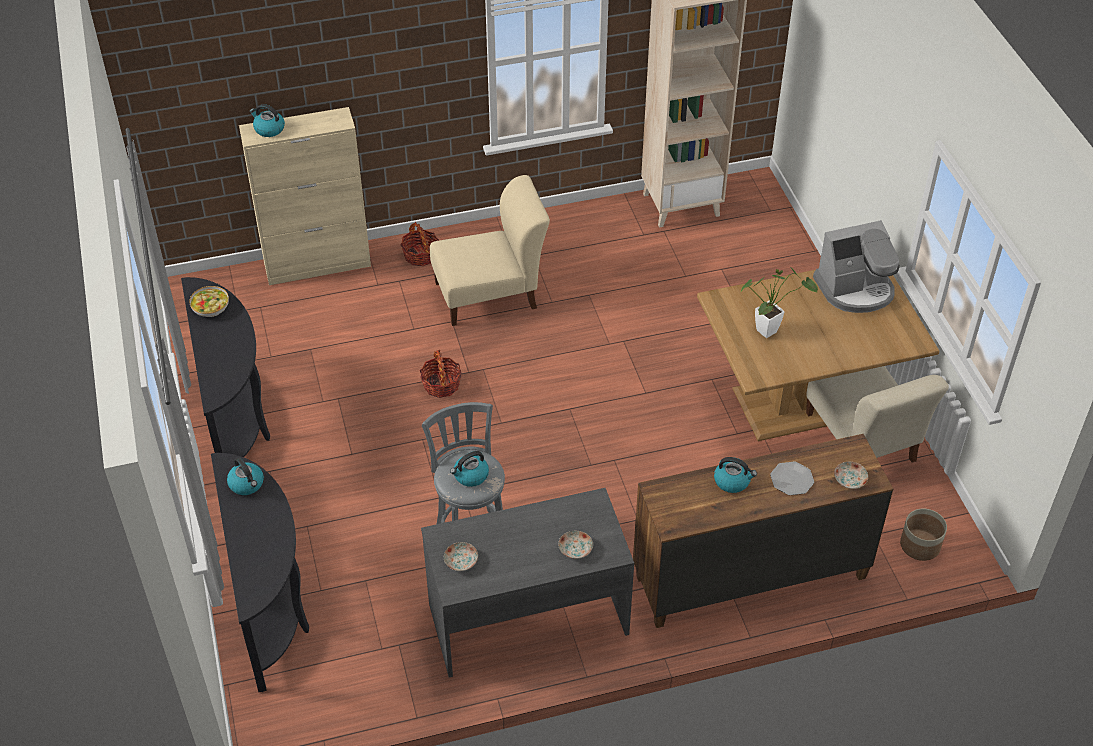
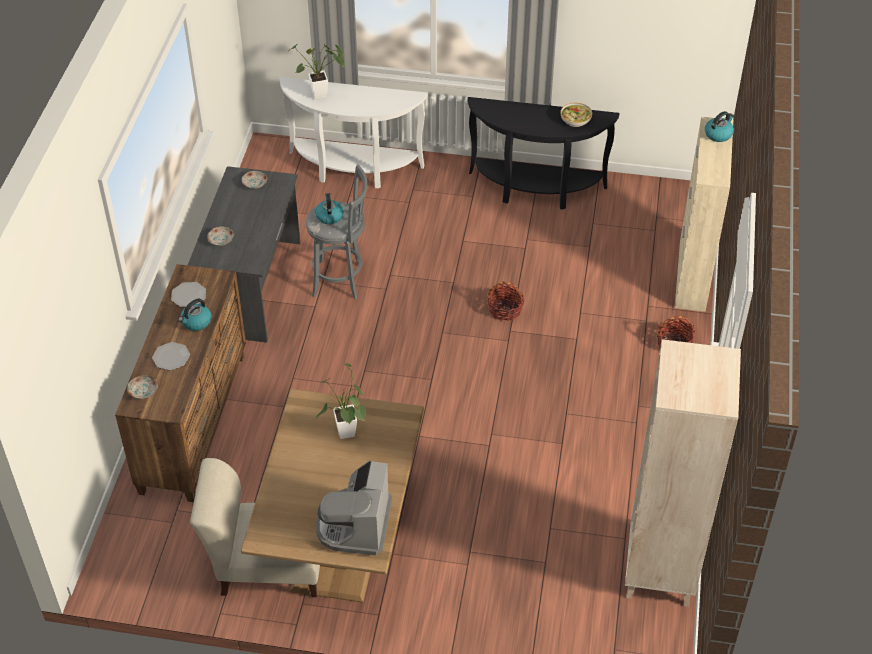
camera: 115 degrees right, 0 degrees up
black console table [211,453,309,692] -> white console table [280,77,428,188]
kettle [227,457,264,495] -> none
beige chair [430,175,550,326] -> none
planter [900,508,947,561] -> none
none -> plate [171,282,206,307]
none -> potted plant [288,43,345,100]

